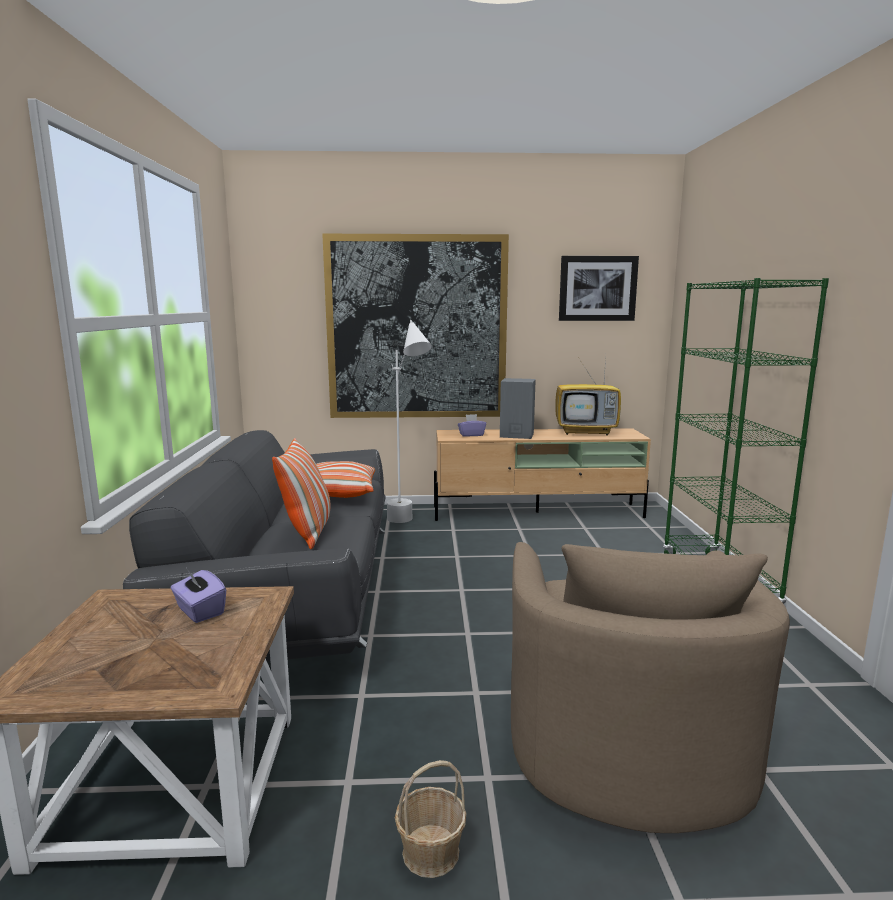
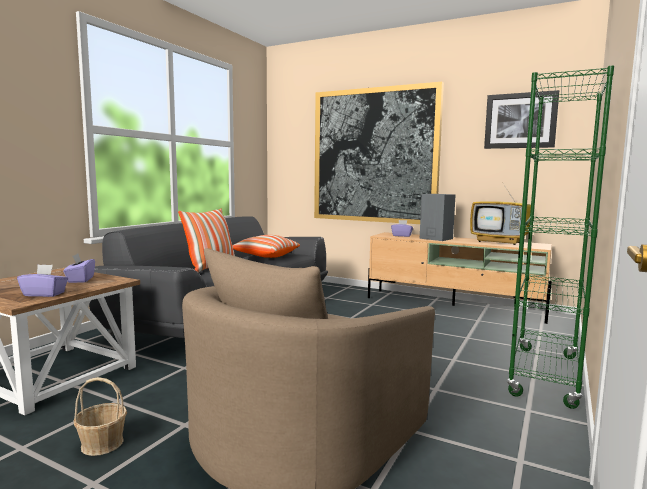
camera: 30 degrees right, 5 degrees down
white floor lamp [387,320,432,523] -> none
none -> purple tissue box [17,264,68,297]

